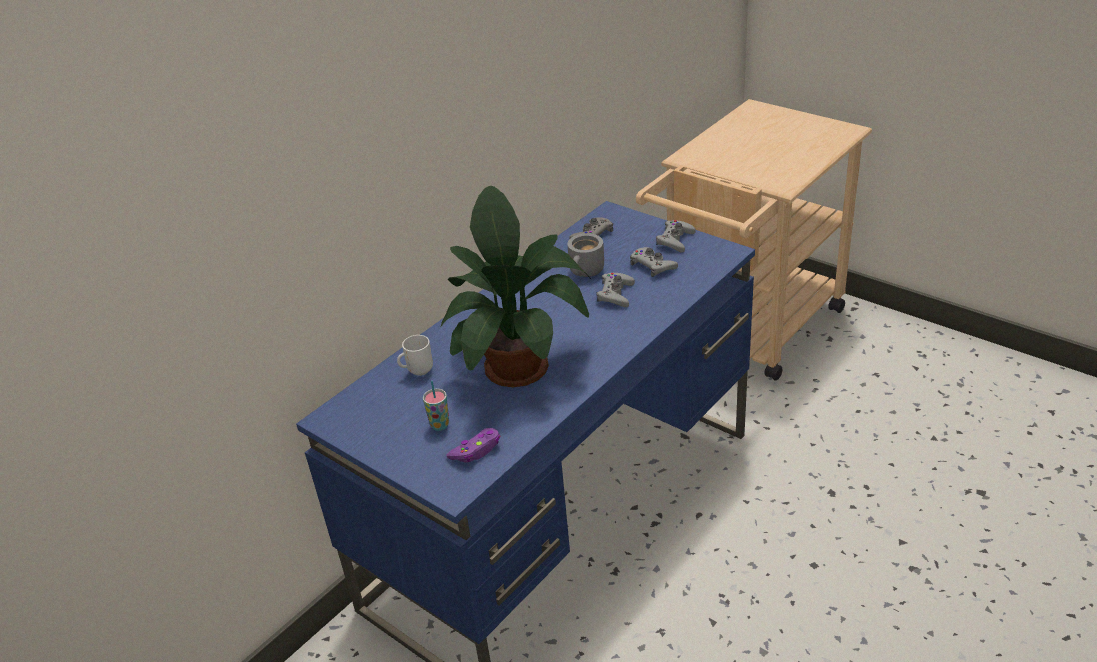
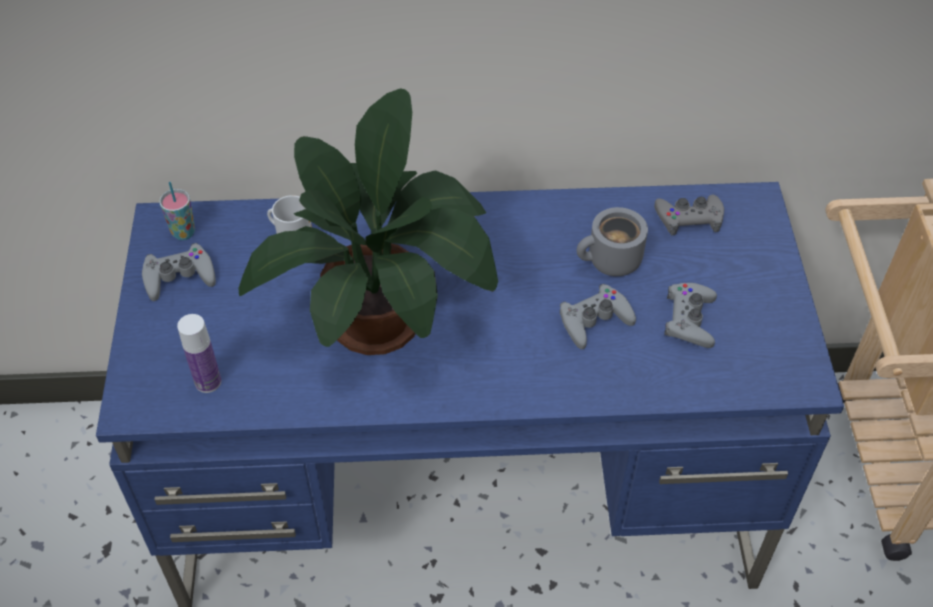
camera: 45 degrees right, 15 degrees up
cup [423,381,449,431] -> cup moved to [159,182,195,240]
purple game controller [446,428,500,463] -> bottle [177,314,221,393]
grey game controller [656,220,696,252] -> grey game controller moved to [142,243,216,301]

